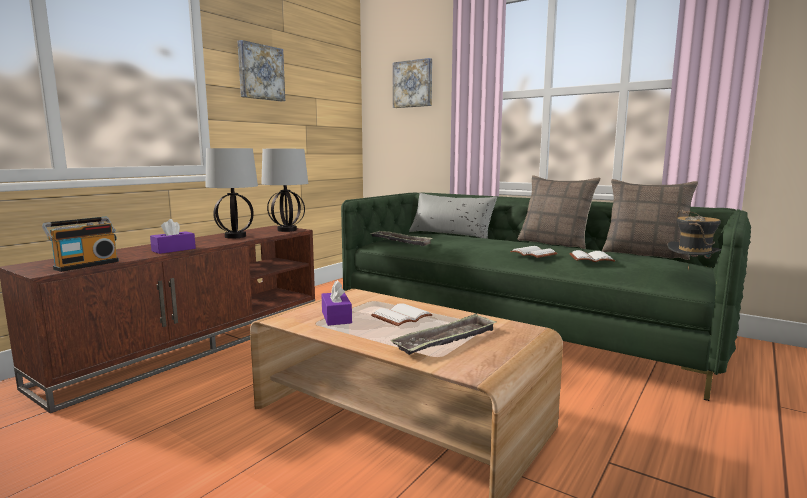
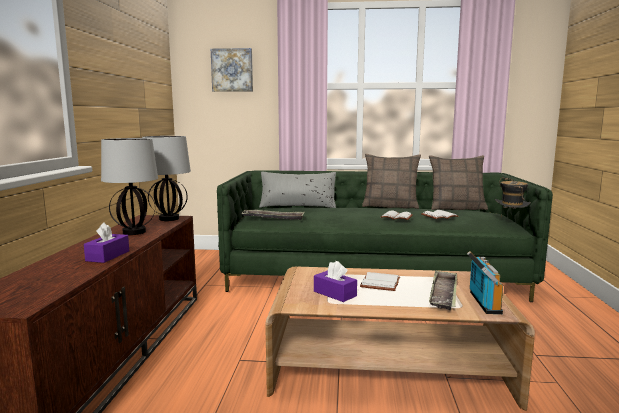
camera: 30 degrees left, 0 degrees up
radio [42,217,119,272] -> radio moved to [467,251,503,314]
picture [238,40,285,101] -> none

